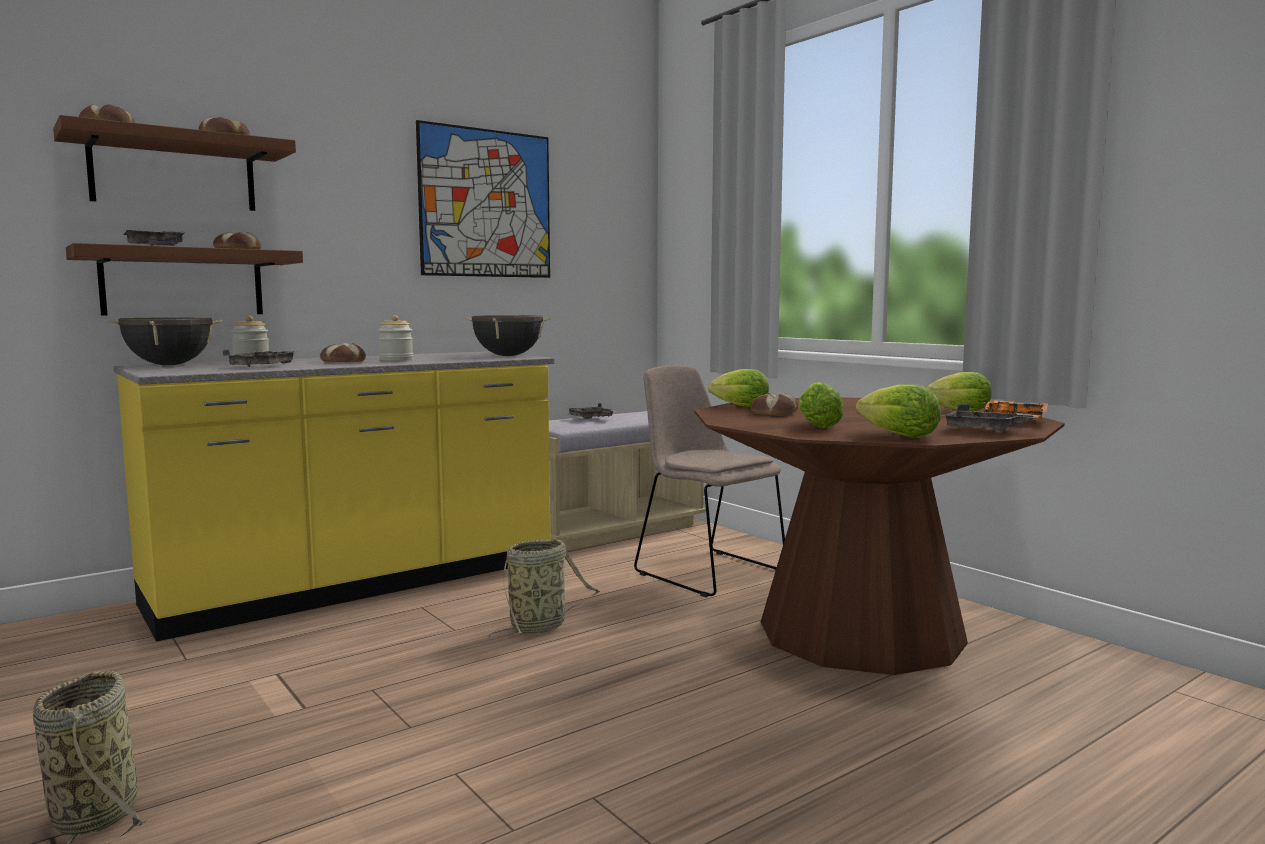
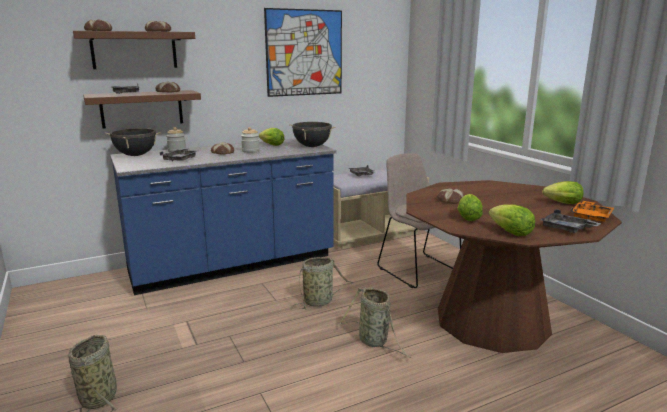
camera: 10 degrees right, 10 degrees up
yellow counter [114,351,554,642] -> blue counter [110,138,337,295]
lettuce [708,369,769,407] -> lettuce moved to [258,128,284,146]
none -> basket [339,287,411,358]

